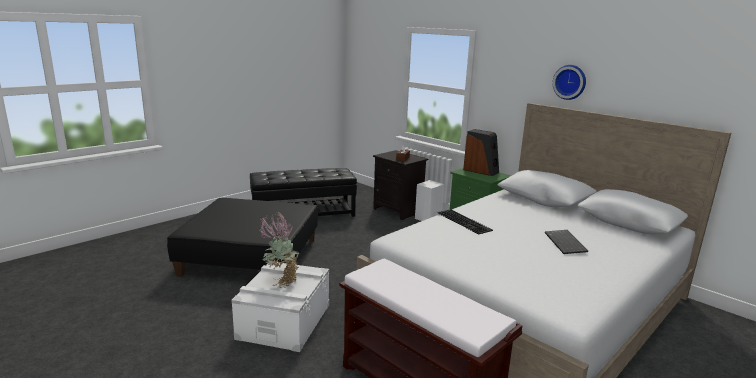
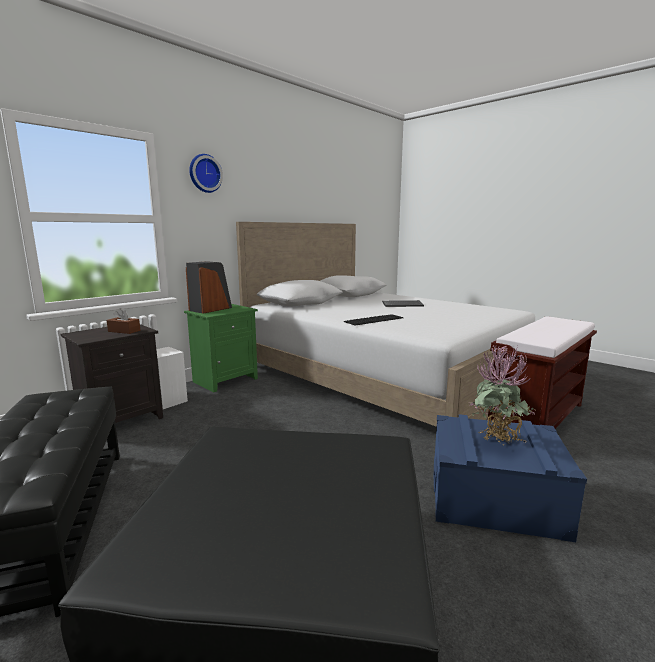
camera: 90 degrees left, 5 degrees down
white storage box [231,261,329,352] -> blue storage box [434,414,587,542]
wall clock [552,65,586,100] -> wall clock moved to [189,154,223,193]

